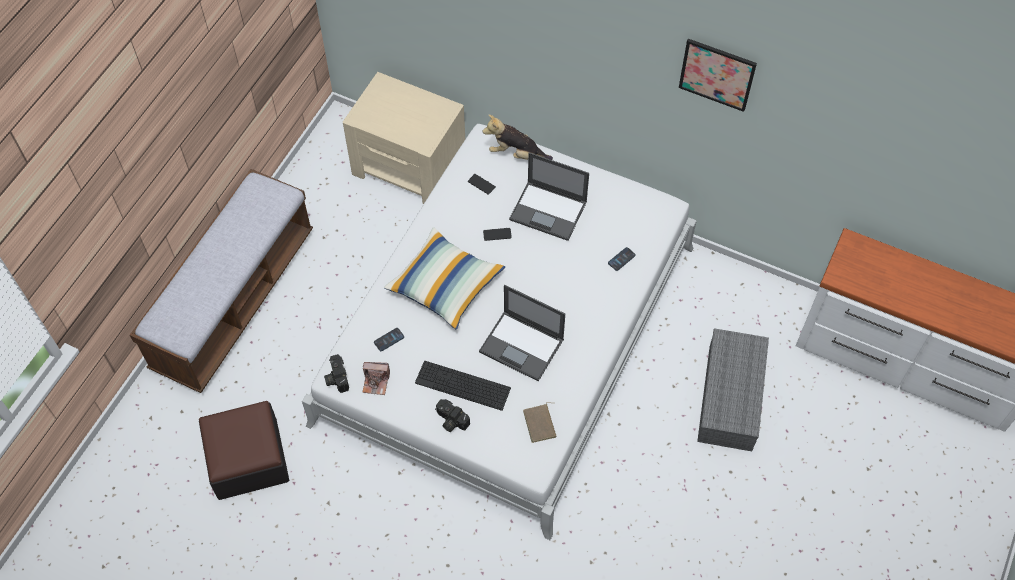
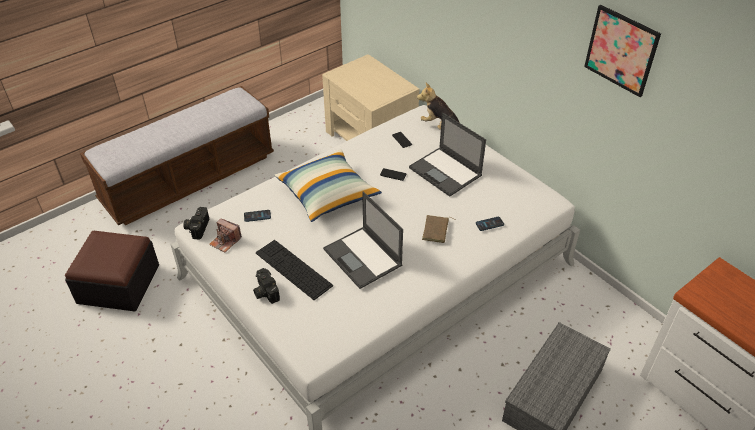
camera: 25 degrees right, 15 degrees down
brown book [523,402,556,443] -> brown book moved to [422,215,456,243]

